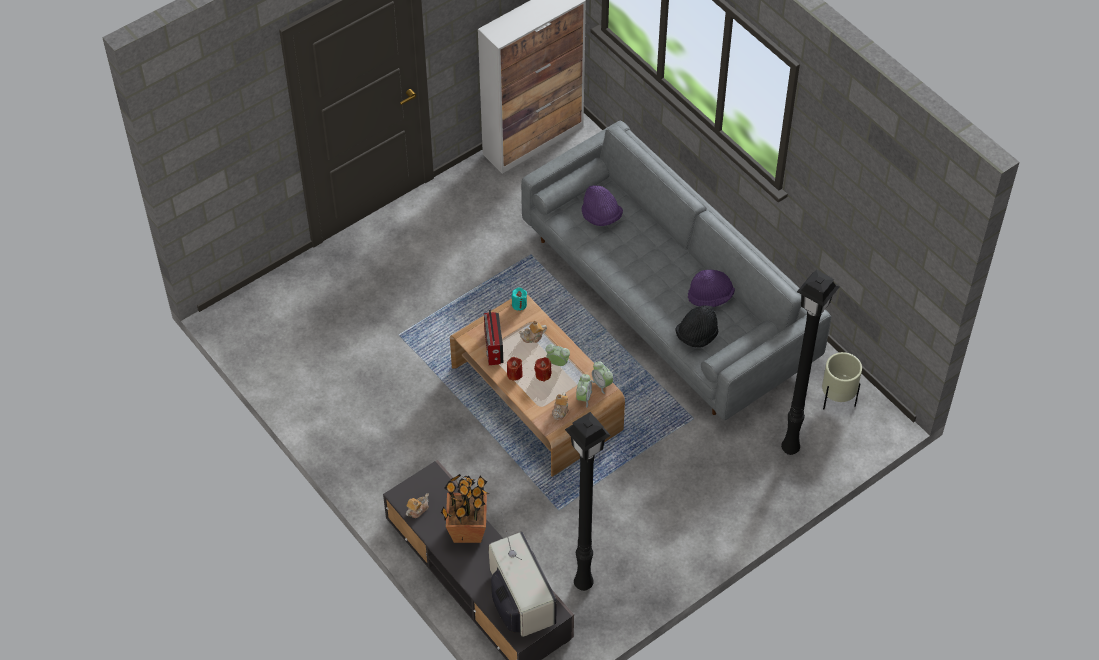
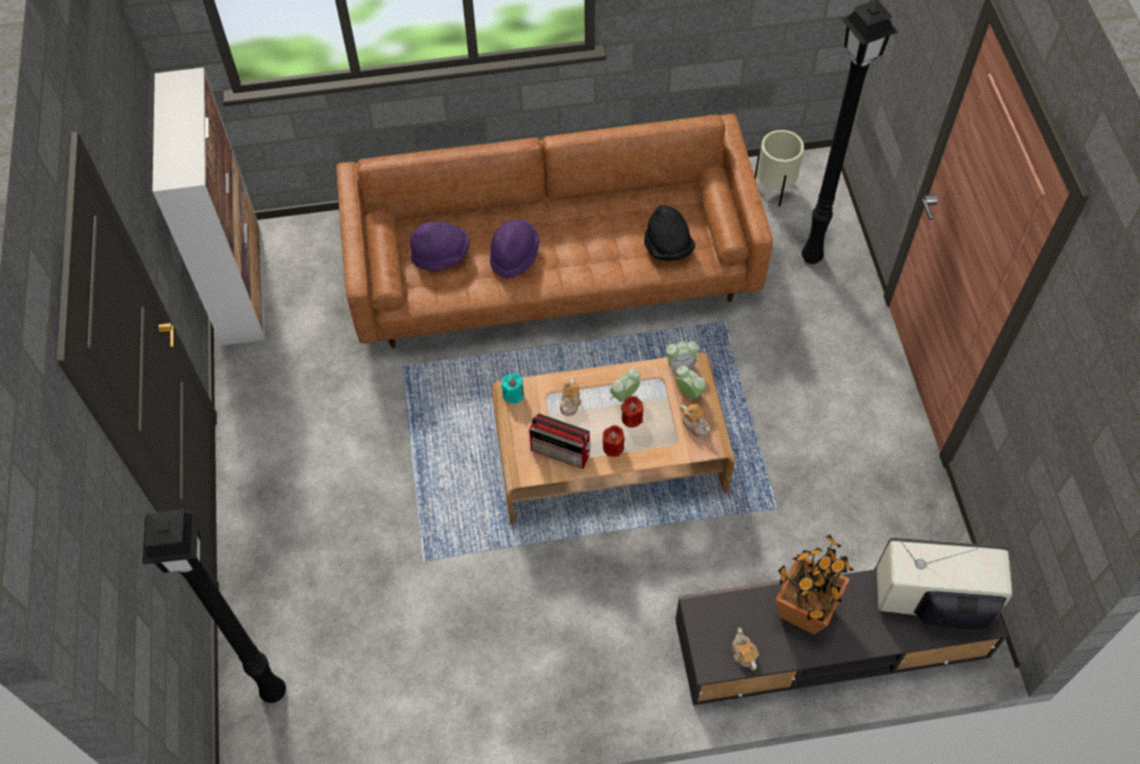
camera: 60 degrees left, 5 degrees up
grey sofa [521,121,831,420] -> brown sofa [336,114,773,348]
black floor lamp [565,412,611,591] -> black floor lamp moved to [143,509,286,703]
purple hat [688,270,735,307] -> purple hat moved to [490,219,540,279]

